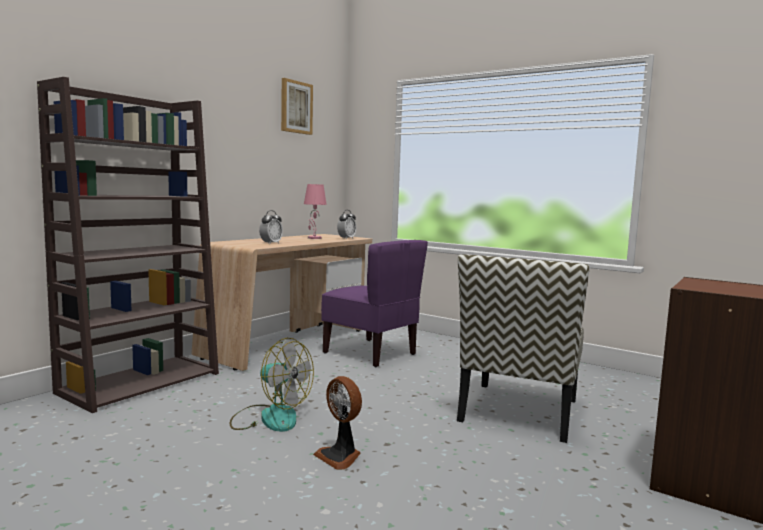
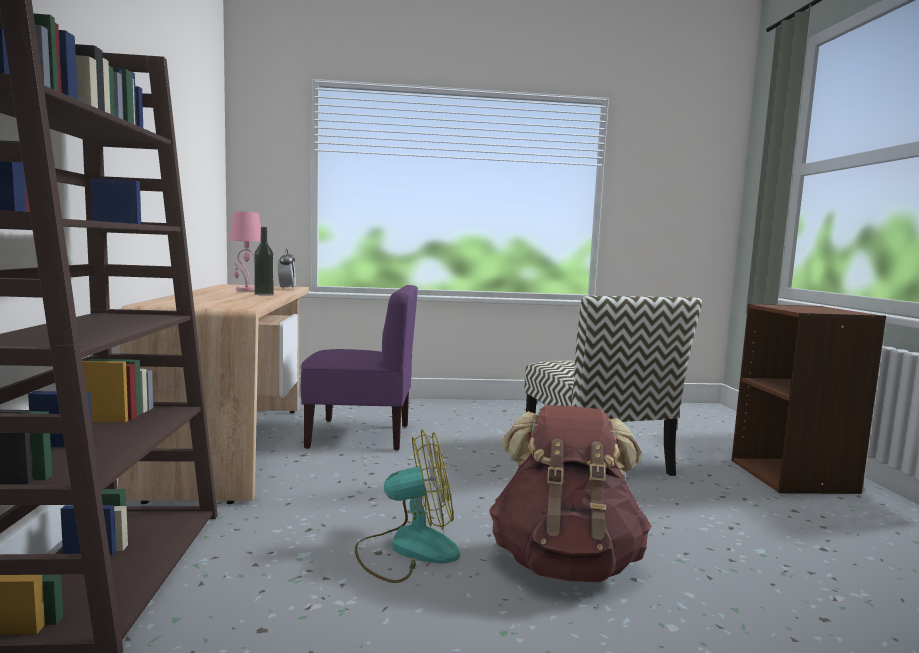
camera: 40 degrees left, 0 degrees up
alarm clock [259,210,283,244] -> none
picture [281,78,313,135] -> none
fan [313,376,362,470] -> brown backpack [489,405,651,582]
none -> bottle [254,227,274,296]

